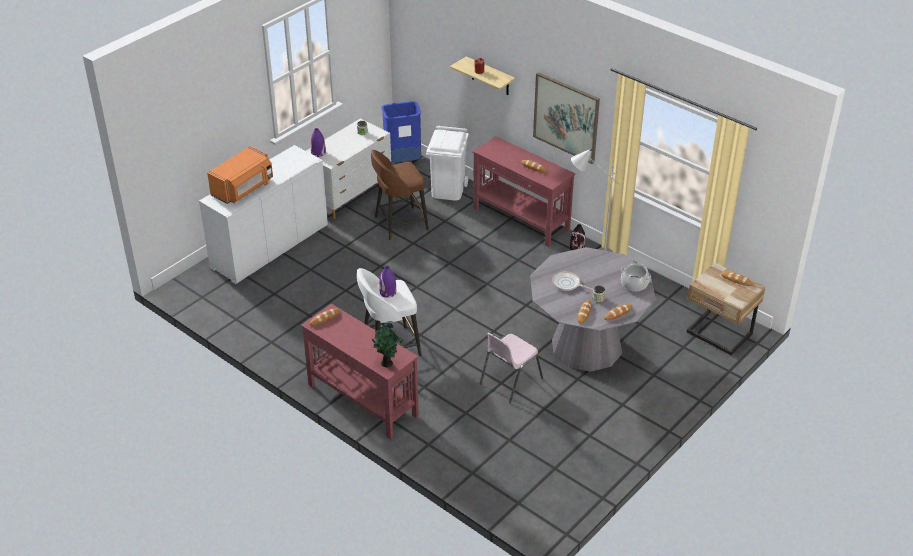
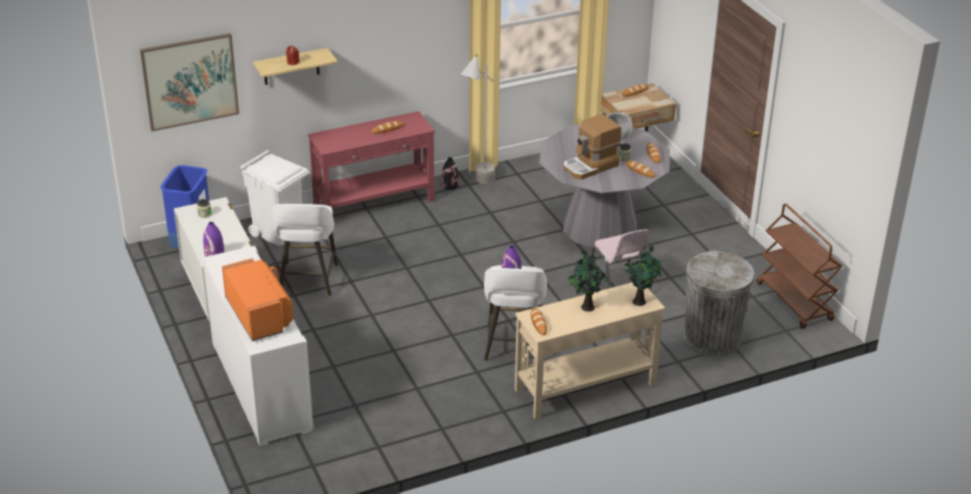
camera: 65 degrees left, 5 degrees down
red console table [301,304,419,439] -> beige console table [515,282,665,419]
brown stool [371,150,429,240] -> white stool [272,204,338,296]
picture [533,72,600,164] -> picture moved to [140,33,239,131]
frying pan [552,271,593,291] -> coffee machine [564,114,622,180]
none -> potted plant [568,250,607,312]
none -> grey trash can [684,251,754,357]
none -> brown cart [757,203,843,329]

